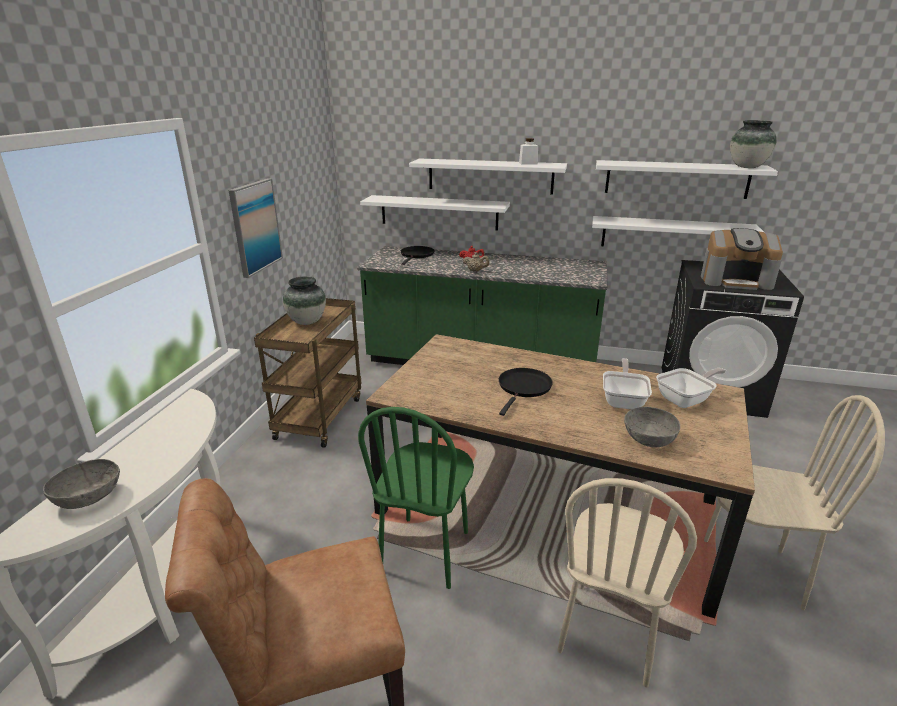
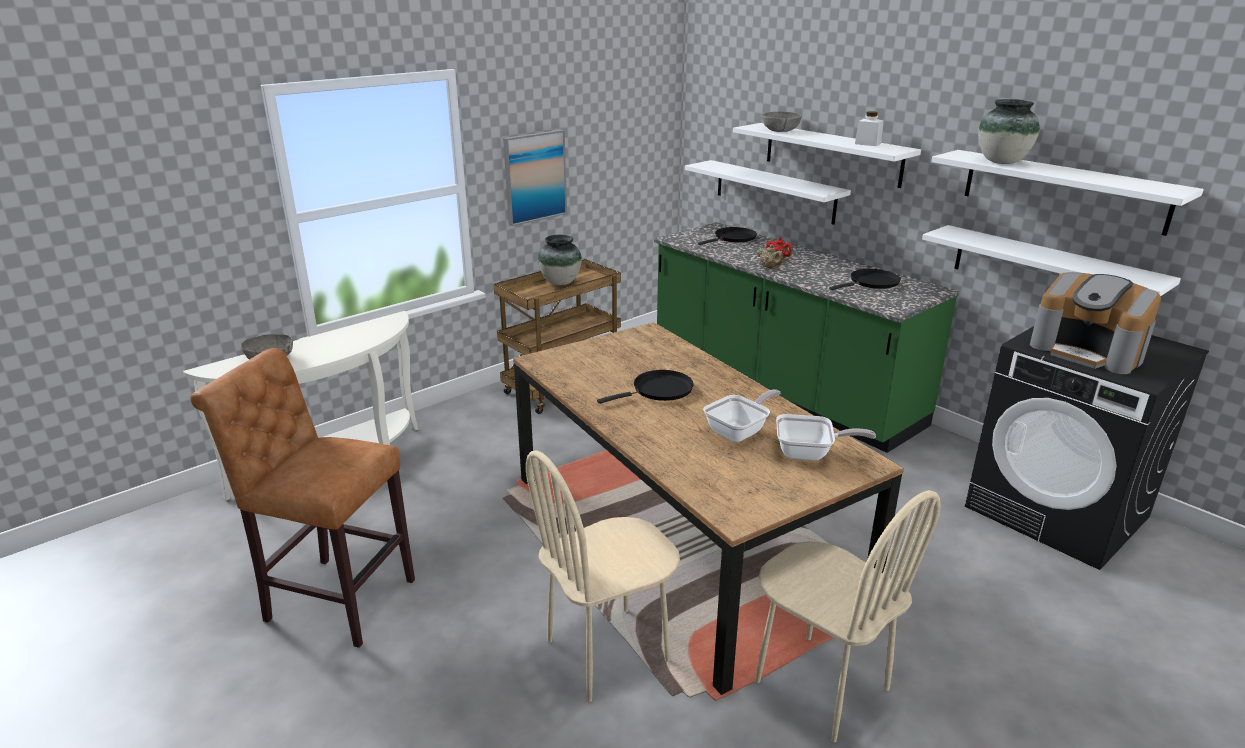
camera: 35 degrees right, 0 degrees up
green chair [358,407,474,589] -> none
grey bowl [624,407,680,447] -> grey bowl moved to [762,112,802,132]
vase [730,120,777,168] -> vase moved to [978,99,1040,164]
none -> black frying pan [829,269,901,290]

